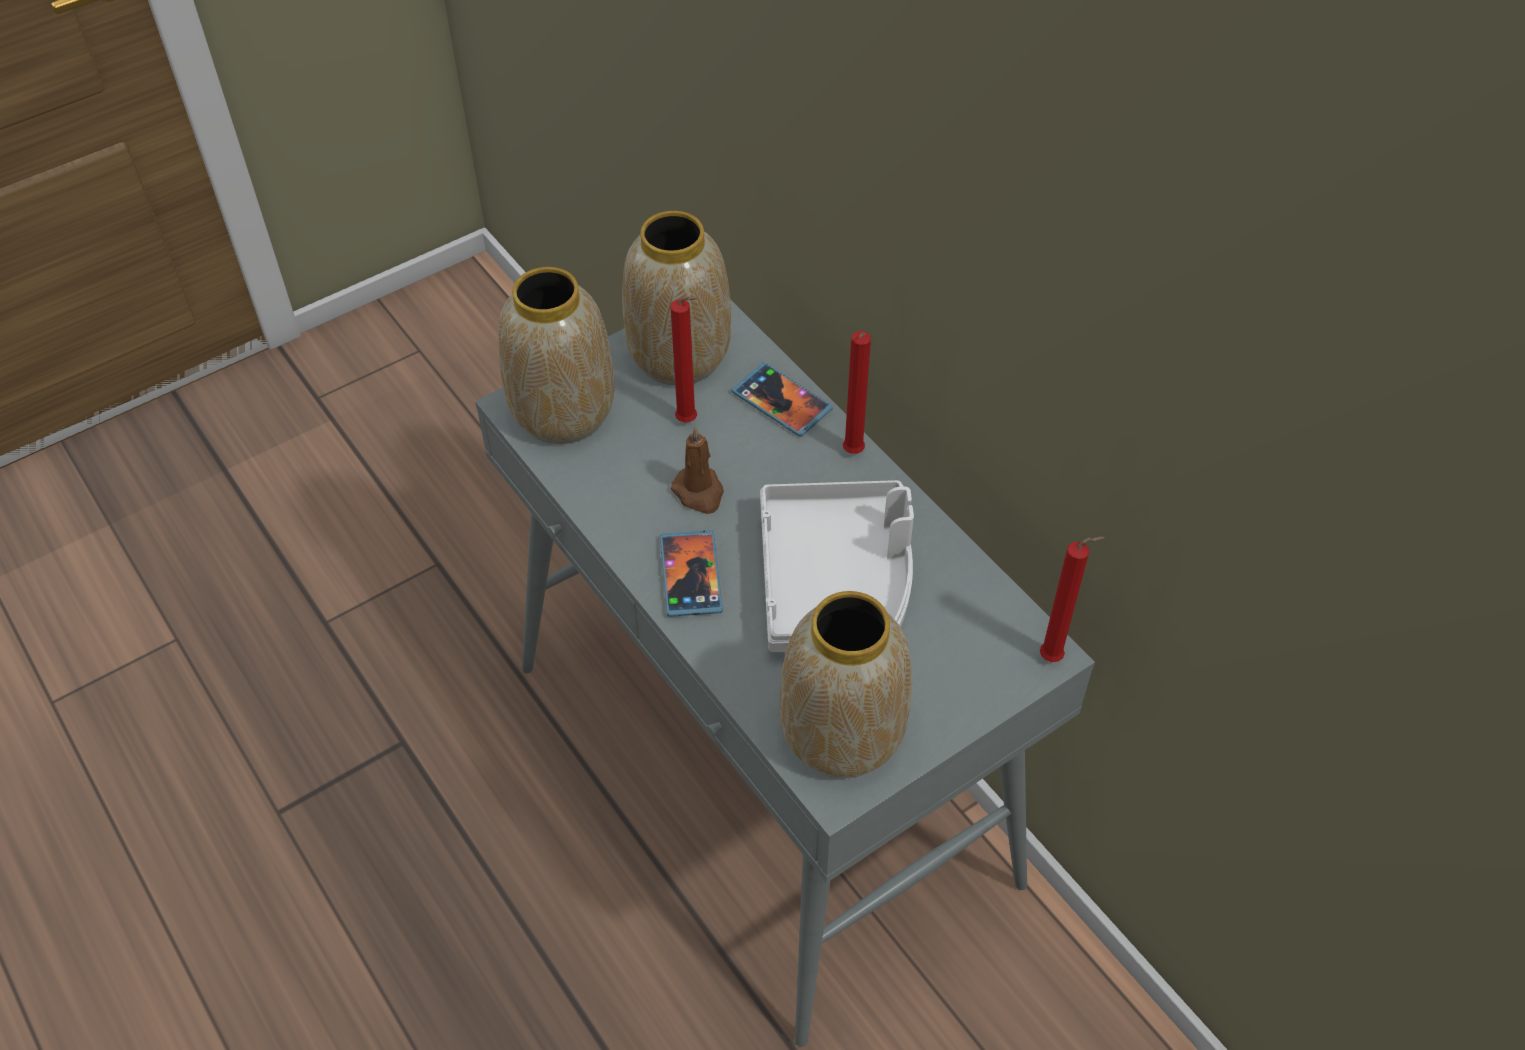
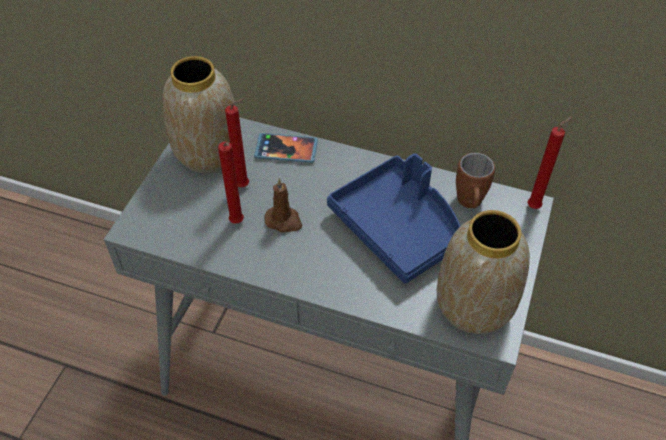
camera: 35 degrees left, 0 degrees up
vase [498,267,614,444] -> none
phone [660,530,723,617] -> none
grey tray [760,480,914,652] -> blue tray [327,153,460,283]
red candle [843,331,871,454] -> red candle moved to [218,142,244,224]
none -> brown mug [456,152,495,208]

